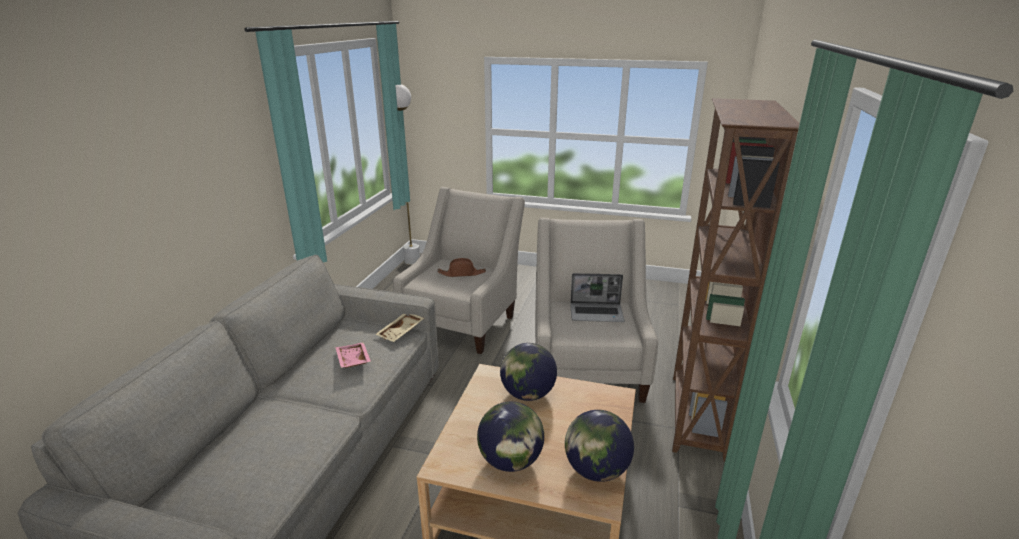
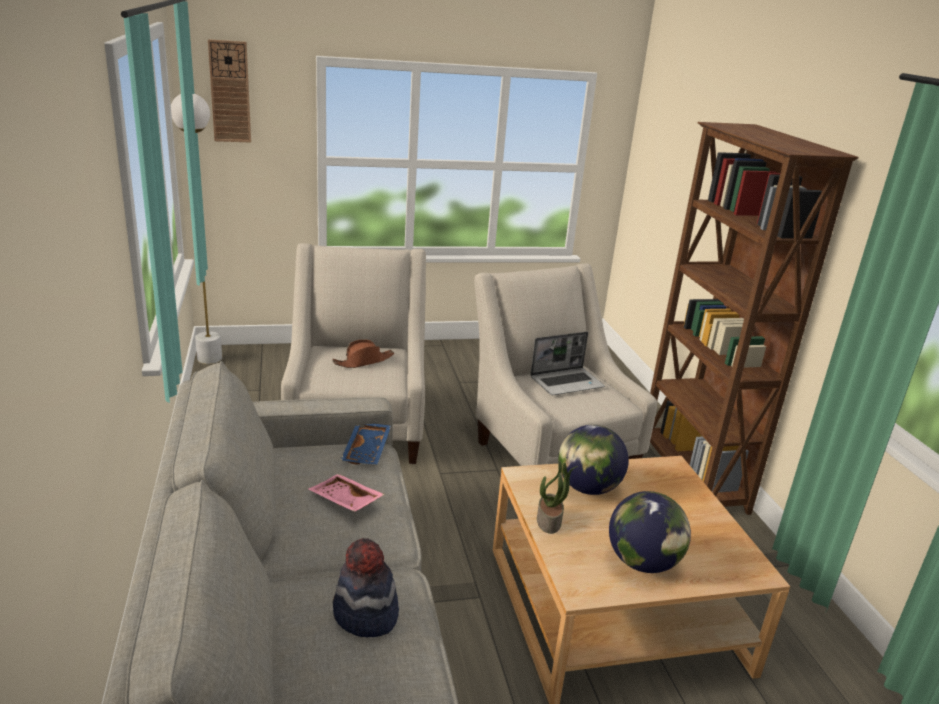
camera: 30 degrees left, 0 degrees up
beige tray [376,314,424,342] -> blue tray [341,424,391,464]
globe [565,410,634,482] -> none
none -> wall clock [208,39,251,143]
none -> hat [333,538,399,637]
none -> potted plant [537,461,578,534]

